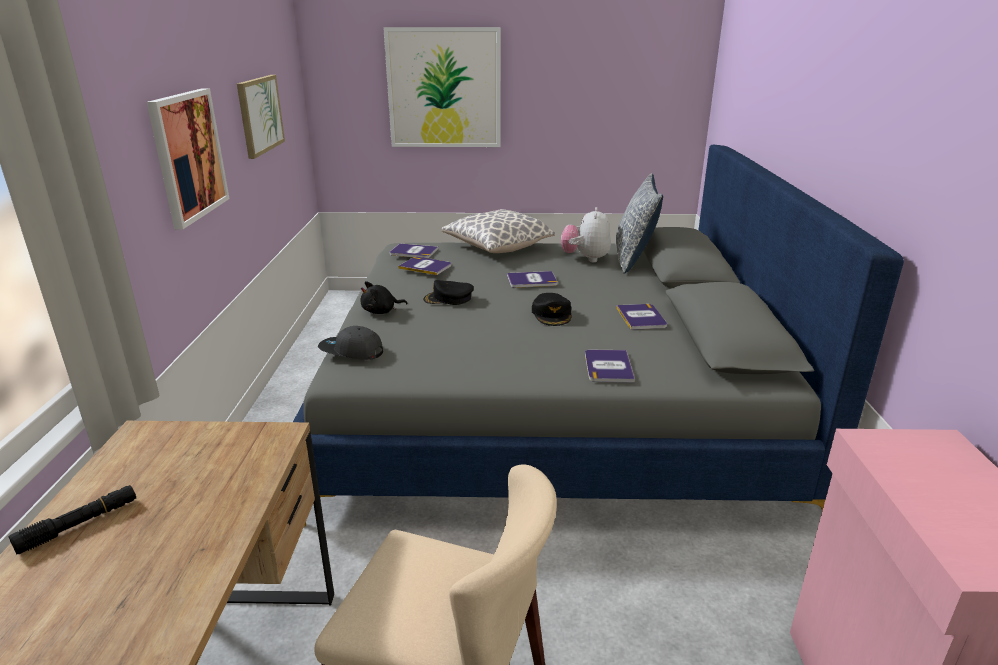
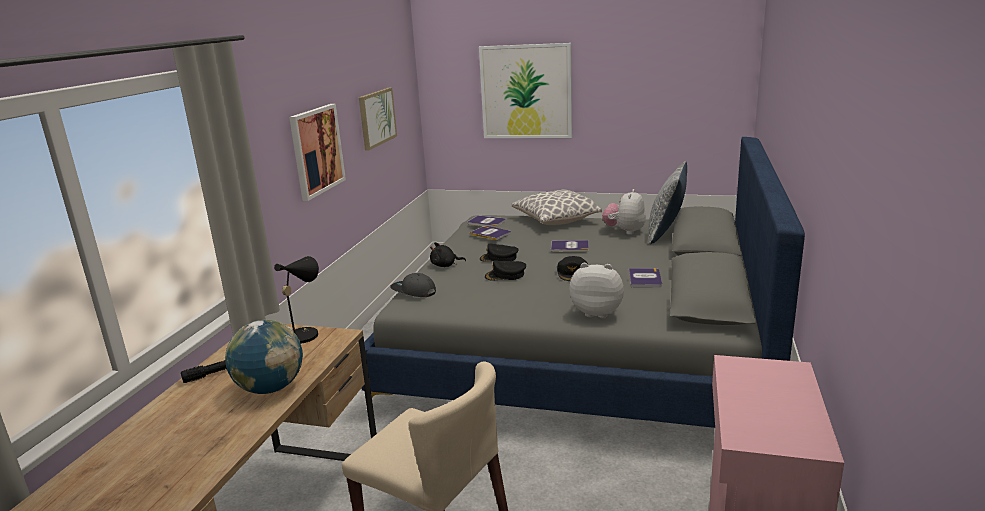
camera: 15 degrees right, 5 degrees down
book [585,349,635,383] -> plush toy [569,263,624,318]
none -> globe [225,320,303,394]
none -> black table lamp [274,256,319,343]
none -> black cap [485,260,526,281]

